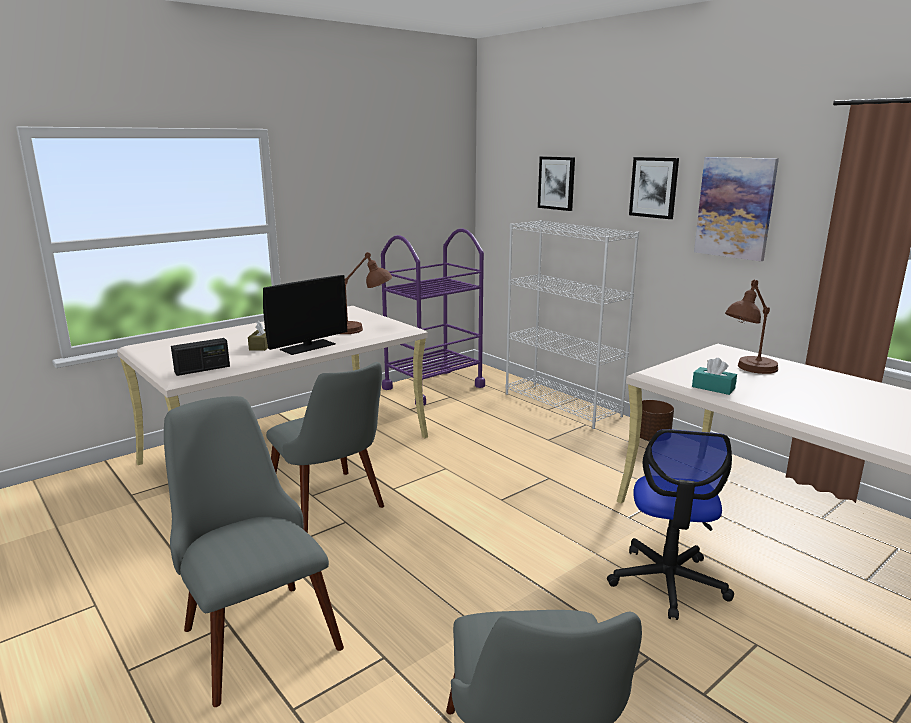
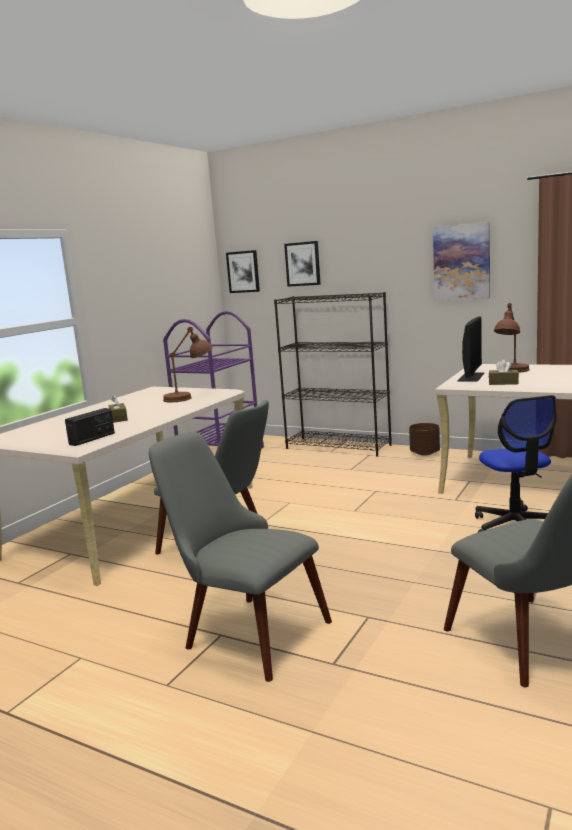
camera: 20 degrees left, 5 degrees down
monitor [263,275,347,355] -> monitor moved to [458,316,484,382]
white bookcase [506,220,639,429] -> black bookcase [274,292,392,457]
picture [629,157,679,219] -> picture moved to [226,250,260,293]
turquoise tissue box [692,358,737,395] -> brown tissue box [489,360,519,385]

